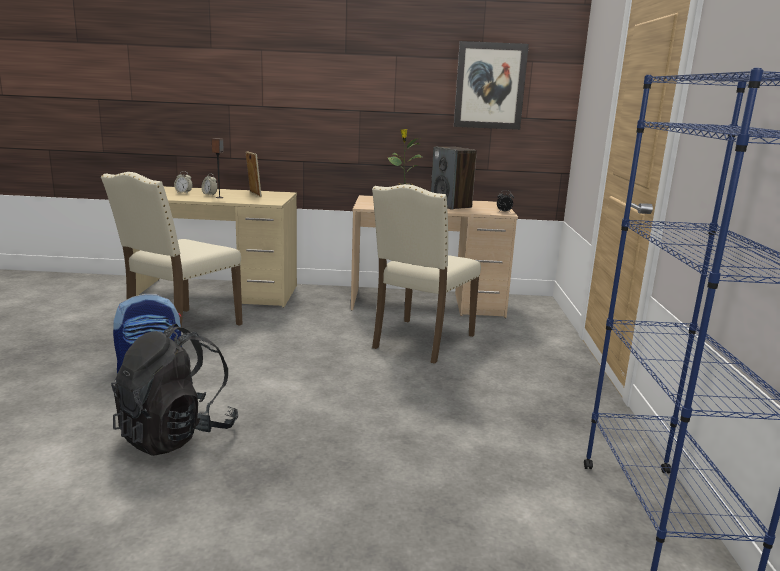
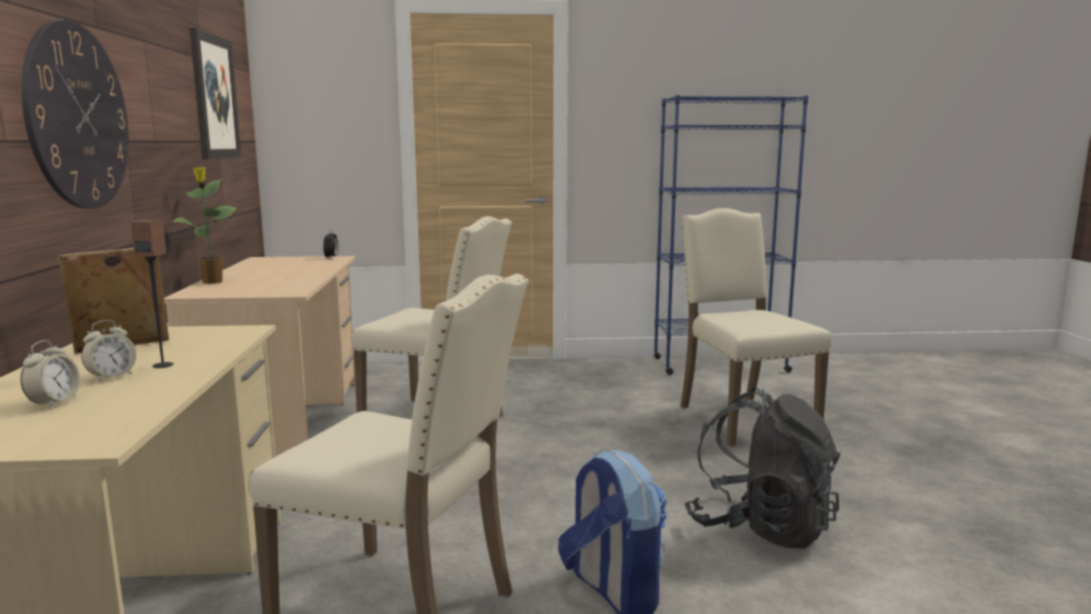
camera: 95 degrees left, 5 degrees down
speaker [431,146,477,210] -> none
none -> wall clock [21,20,129,209]
none -> beige chair [680,208,832,447]

